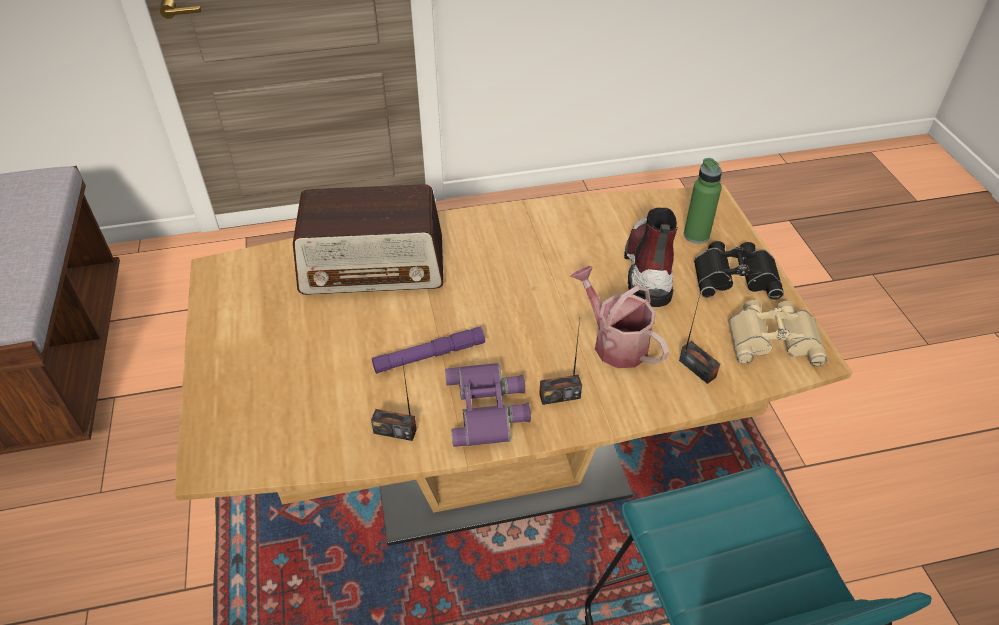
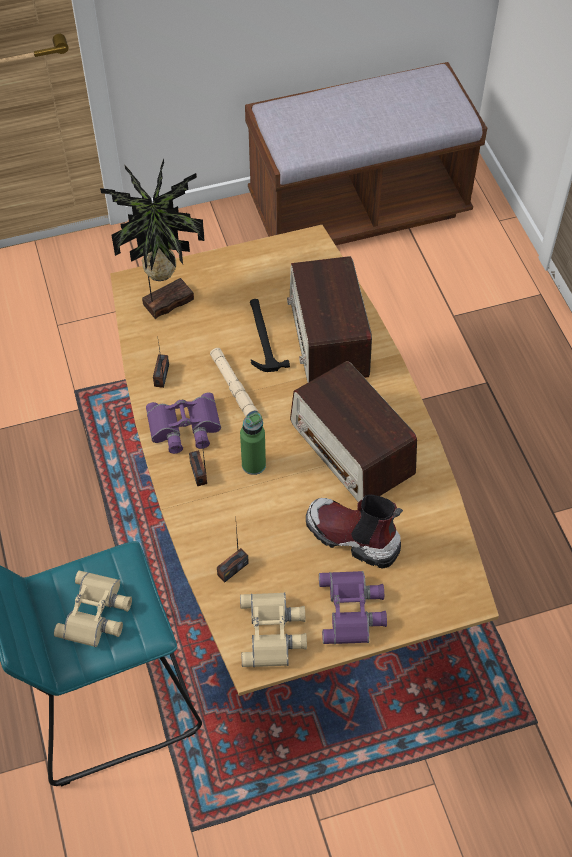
camera: 85 degrees right, 10 degrees up
purple flashlight [372,327,485,374] -> beige flashlight [210,348,258,417]
watering can [570,266,669,368] -> none
boot [624,208,678,307] -> boot turned 150 degrees counterclockwise [306,494,403,569]
green bottle [684,158,722,244] -> green bottle moved to [240,412,266,475]
black binoculars [694,241,784,300] -> purple binoculars [319,571,387,644]
none -> beige binoculars [54,570,132,647]
none -> potted plant [100,158,205,319]
none -> hammer [250,299,290,372]
none -> radio [290,361,417,502]

